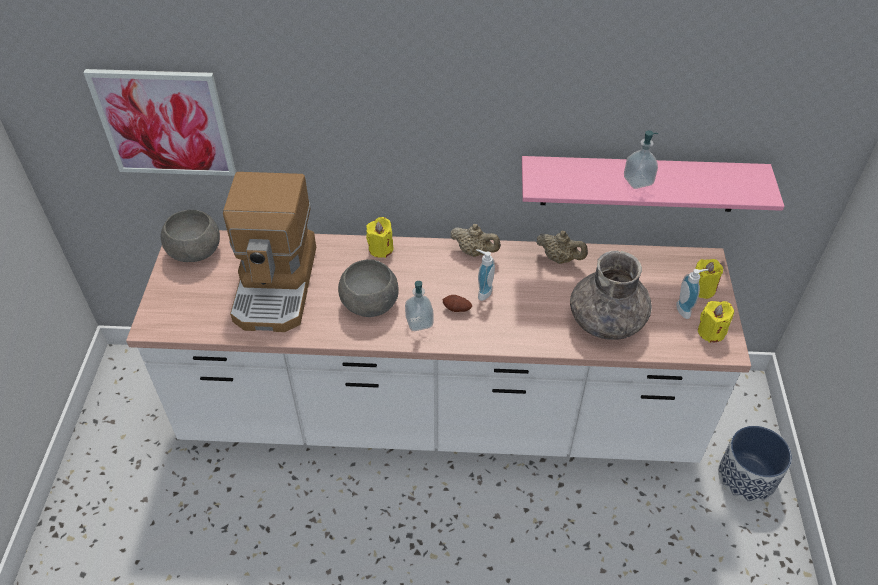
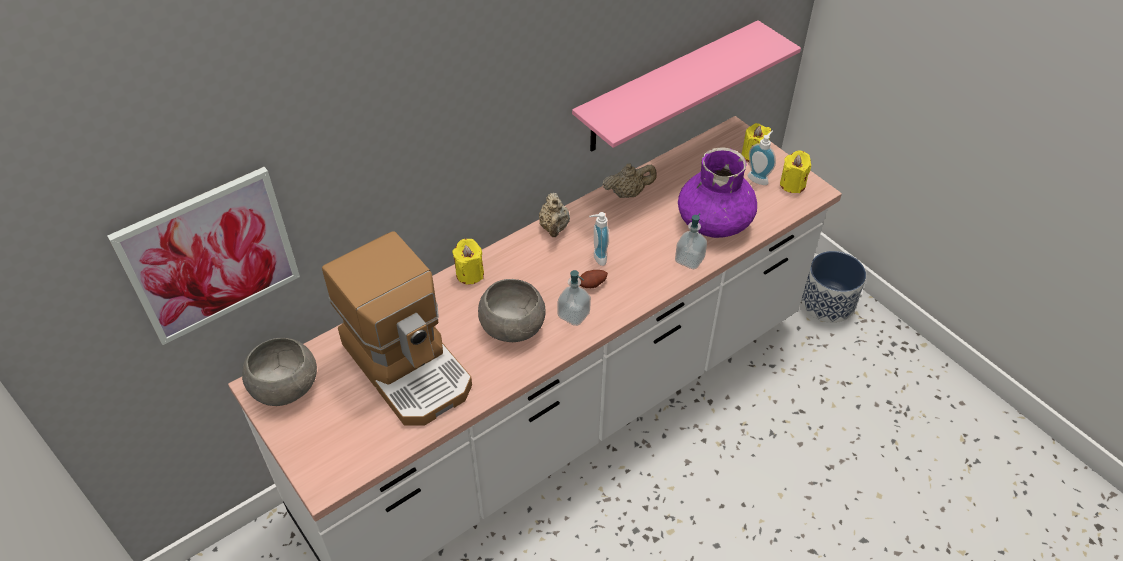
camera: 40 degrees left, 0 degrees up
beige teapot [450,224,501,257] -> beige teapot turned 105 degrees clockwise [539,193,570,237]
grey vase [570,251,652,340] -> purple vase [678,147,757,238]
soap dispenser [624,131,658,189] -> soap dispenser moved to [675,213,707,269]

